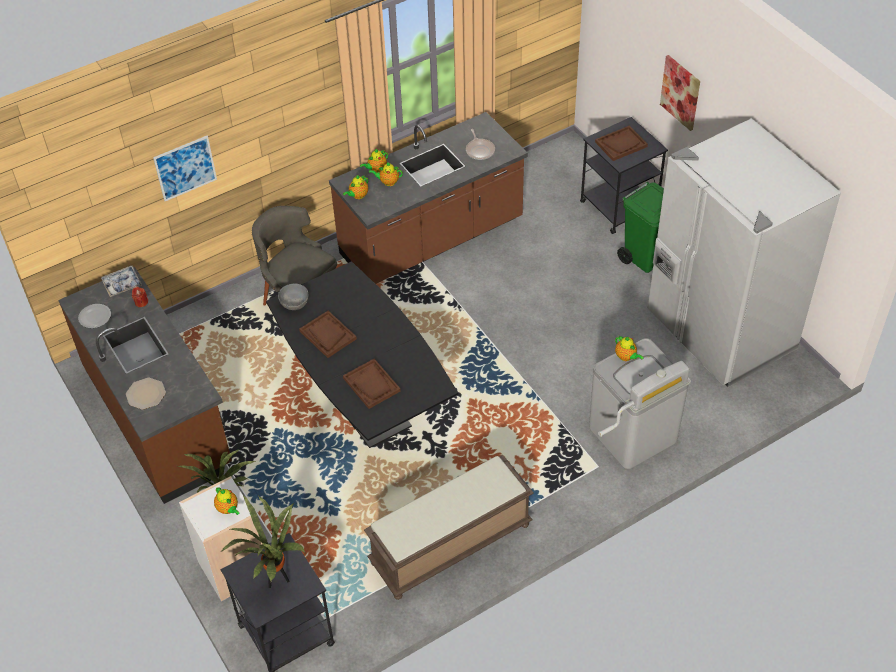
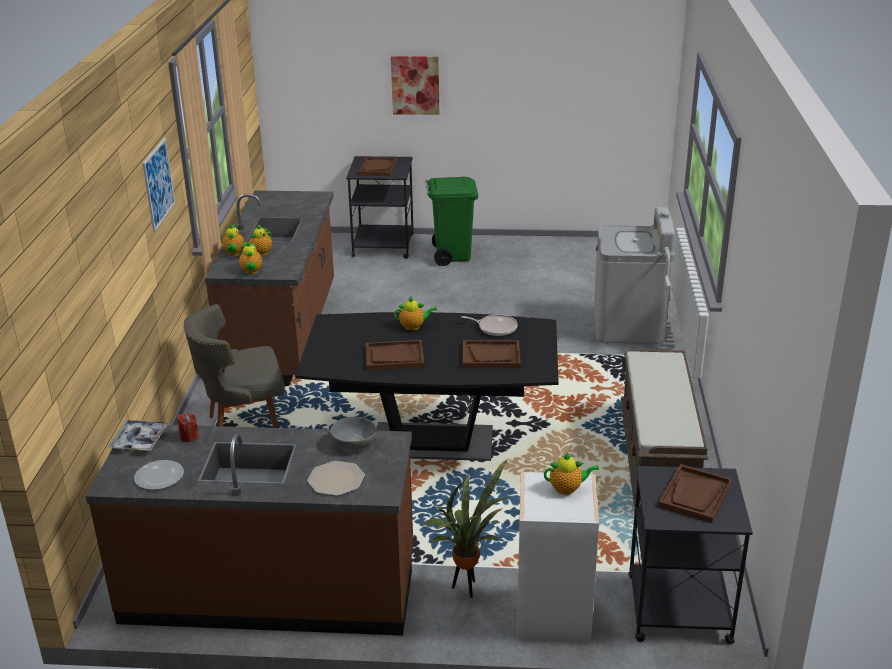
camera: 55 degrees left, 20 degrees down
picture [153,136,217,201] -> picture moved to [143,138,175,231]
potted plant [221,495,305,588] -> brown tray [658,464,733,523]
grey bowl [278,284,309,310] -> grey bowl moved to [330,417,377,450]
frying pan [466,129,495,160] -> frying pan moved to [461,314,518,336]
teapot [615,336,644,361] -> teapot moved to [394,296,437,330]
white fridge [648,118,841,387] -> none

